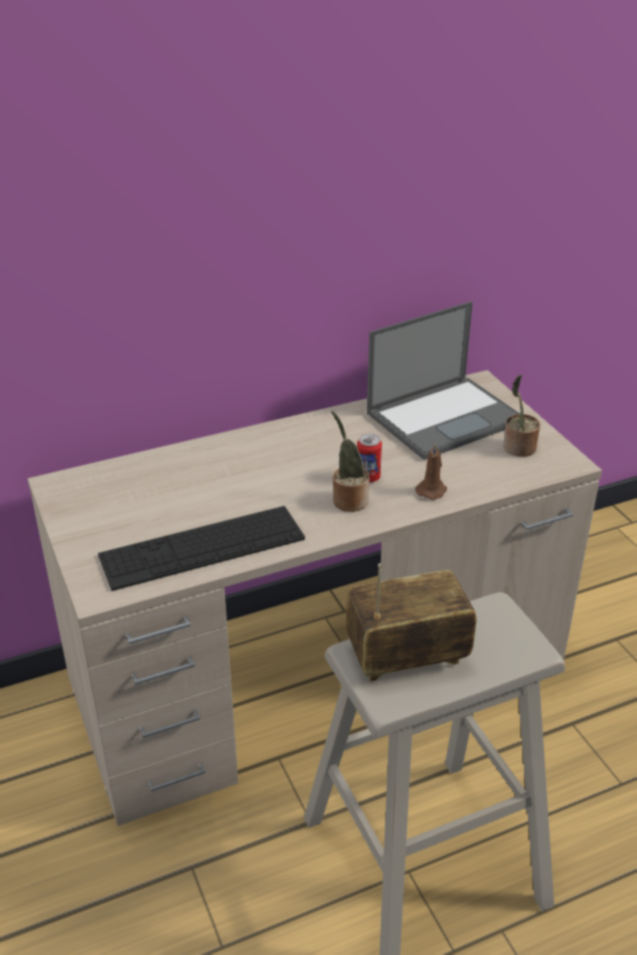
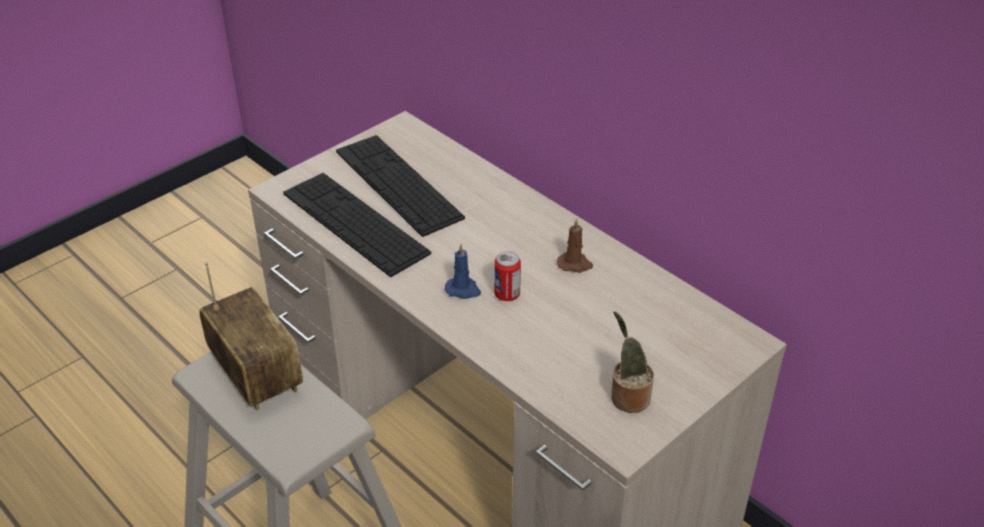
camera: 70 degrees right, 5 degrees up
potted plant [332,411,369,512] -> blue candle [445,244,481,299]
laptop [367,301,520,460] -> none
brown candle [415,442,447,500] -> brown candle moved to [557,219,593,273]
none -> keyboard [336,135,465,237]

